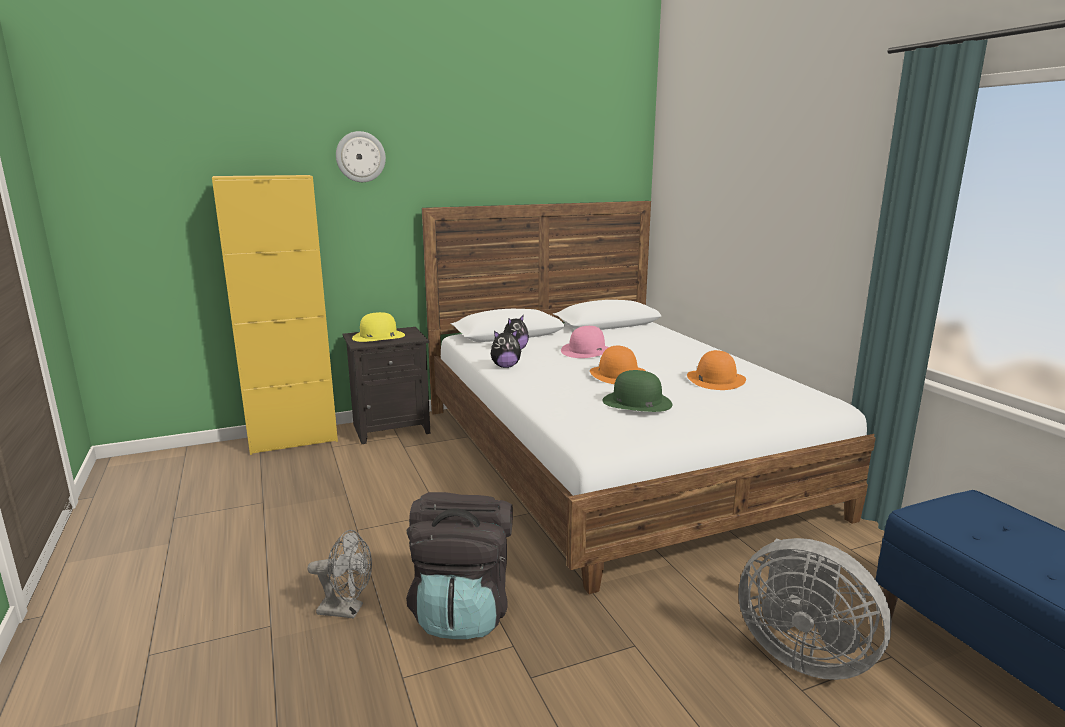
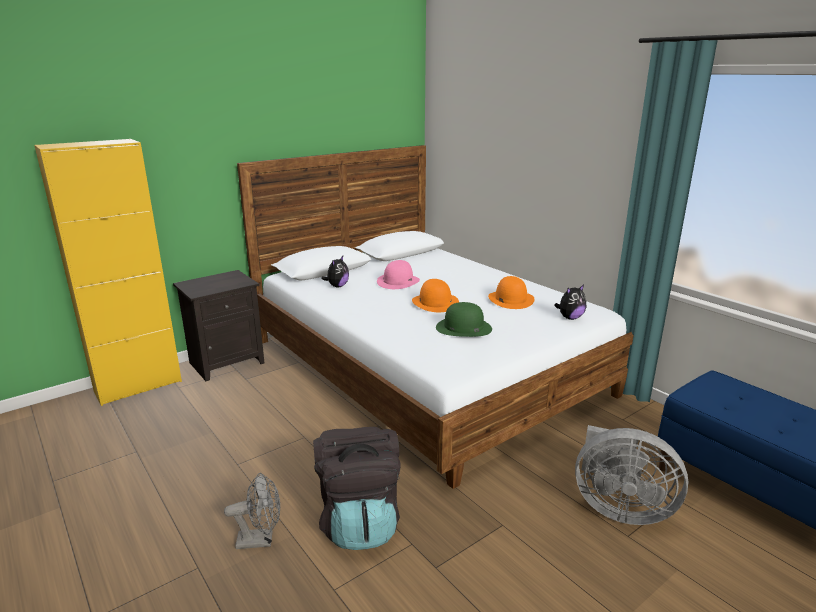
camera: 15 degrees left, 5 degrees up
wall clock [336,131,386,182] -> none
yellow hat [352,312,405,342] -> none
plush toy [491,330,522,368] -> plush toy moved to [554,285,586,320]

